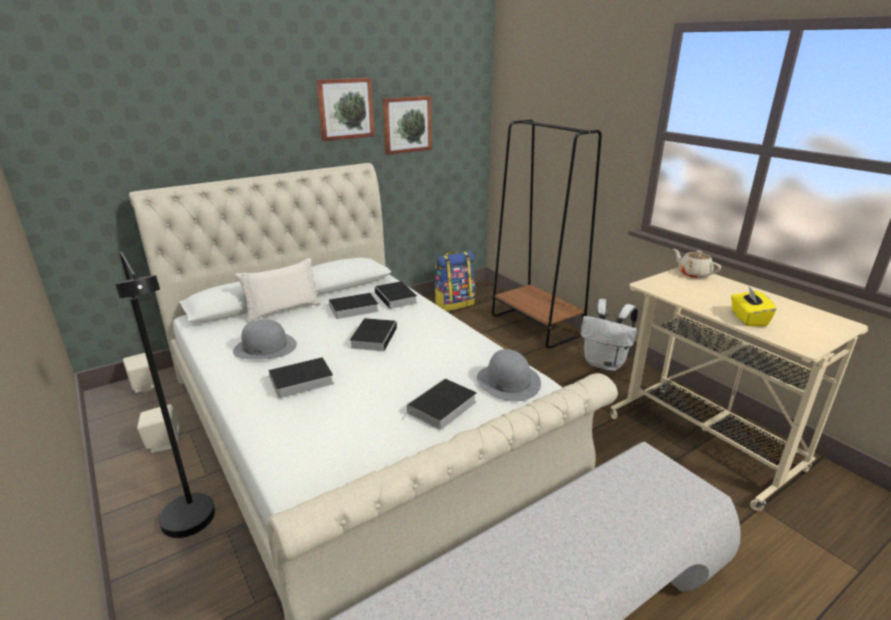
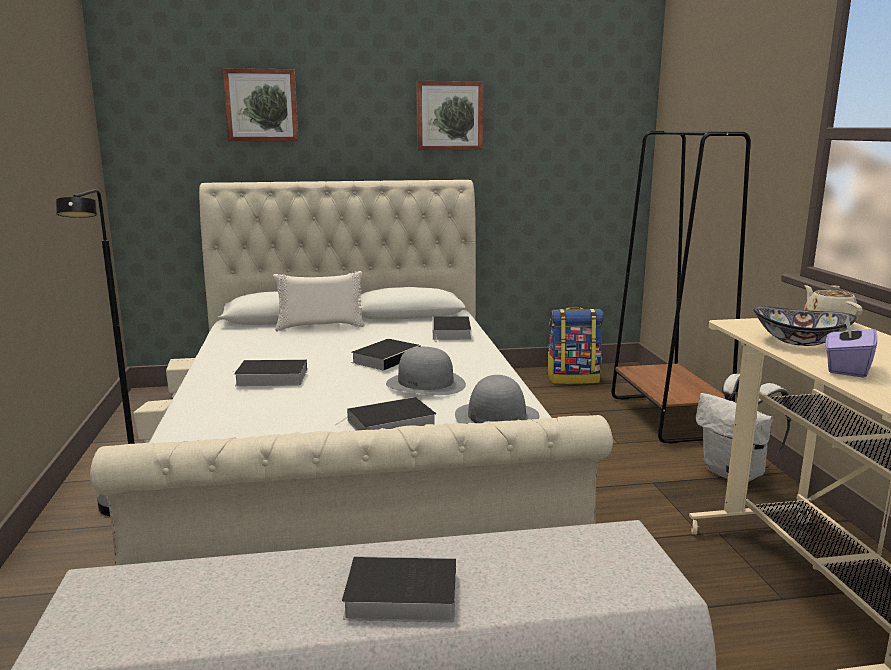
camera: 25 degrees right, 10 degrees down
grey hat [233,319,297,360] -> grey hat moved to [386,347,466,395]
book [322,293,379,319] -> book moved to [334,556,456,622]
picture [383,96,432,155] -> picture moved to [222,68,298,141]
yellow tissue box [731,285,777,327] -> purple tissue box [826,316,877,378]
none -> bowl [753,306,857,346]

